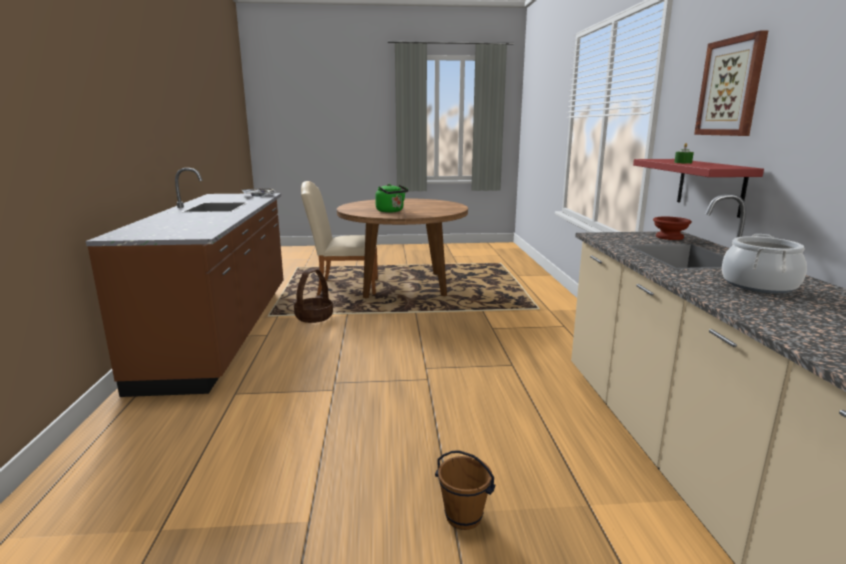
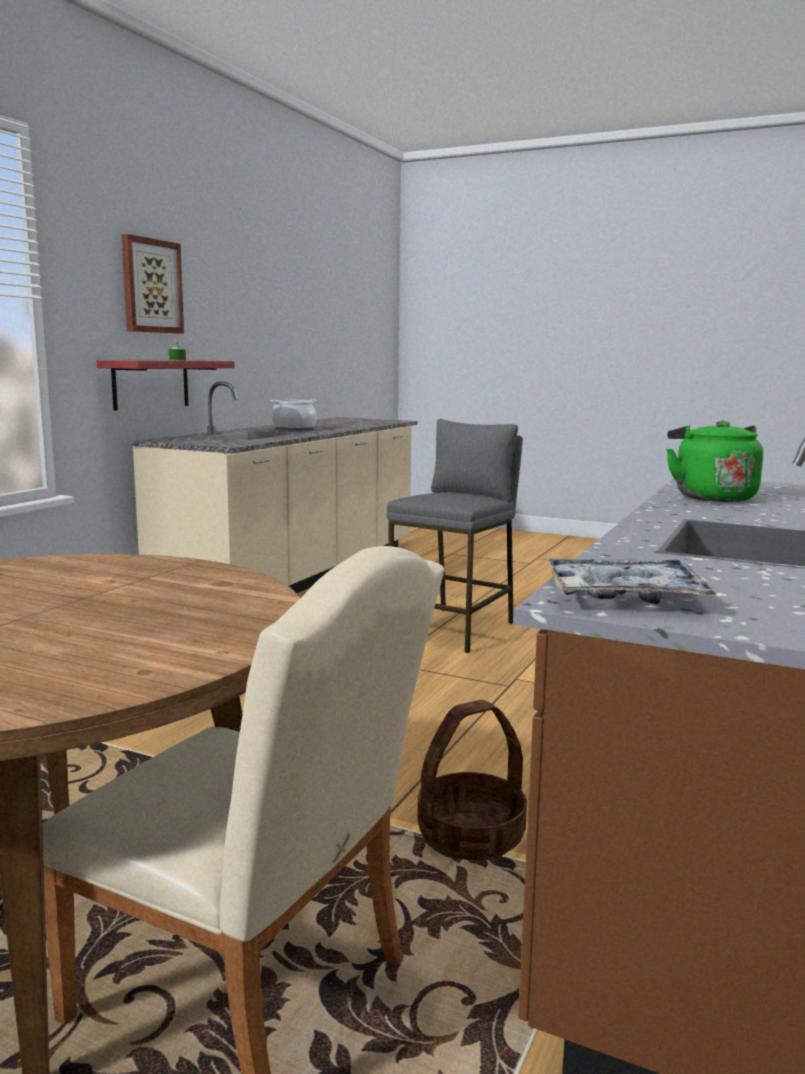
camera: 150 degrees left, 5 degrees down
green kettle [375,184,408,213] -> green kettle moved to [666,420,763,502]
brown bucket [435,450,495,530] -> none
brown bowl [653,217,692,240] -> none
none -> grey stool [387,419,523,653]

